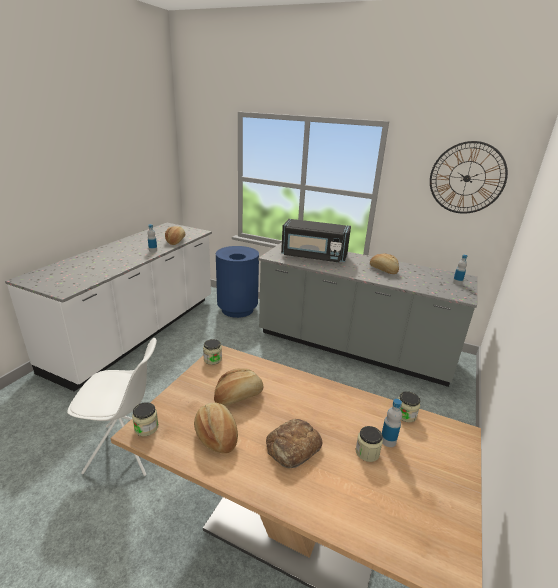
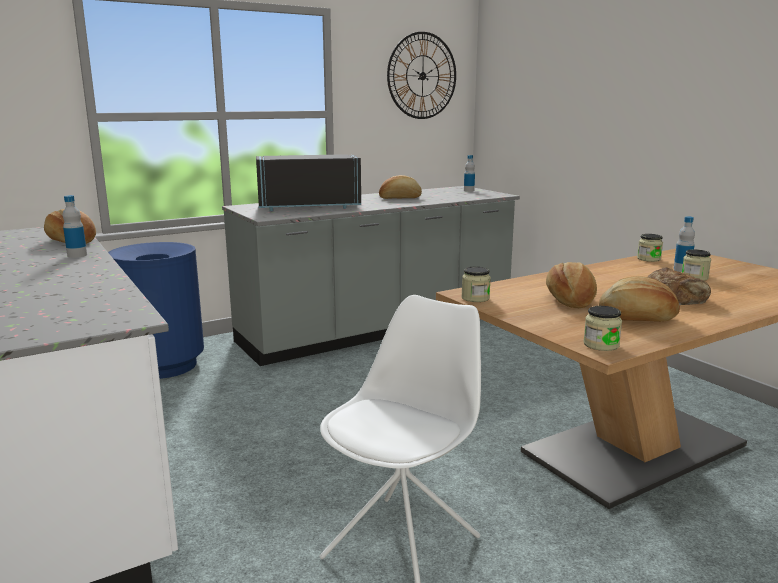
camera: 55 degrees left, 10 degrees down
black microwave [281,219,351,263] -> black microwave turned 150 degrees counterclockwise [256,154,361,211]

